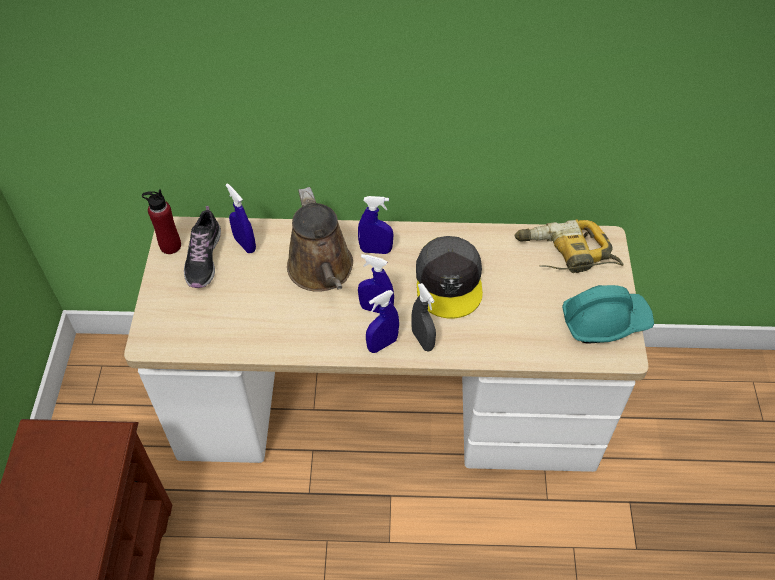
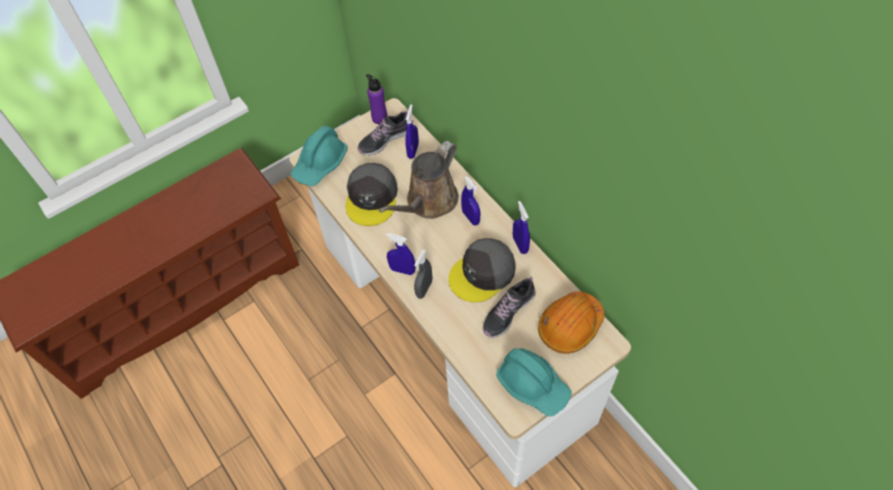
camera: 55 degrees right, 5 degrees up
red bottle [142,189,181,254] -> purple bottle [366,74,387,124]
blue spray bottle [358,254,394,313] -> blue spray bottle moved to [513,201,530,254]
power drill [514,219,624,273] -> orange hard hat [538,291,604,354]
none -> turquoise hard hat [291,125,347,186]
none -> grey cap [346,163,398,226]
none -> shoe [483,276,535,338]

